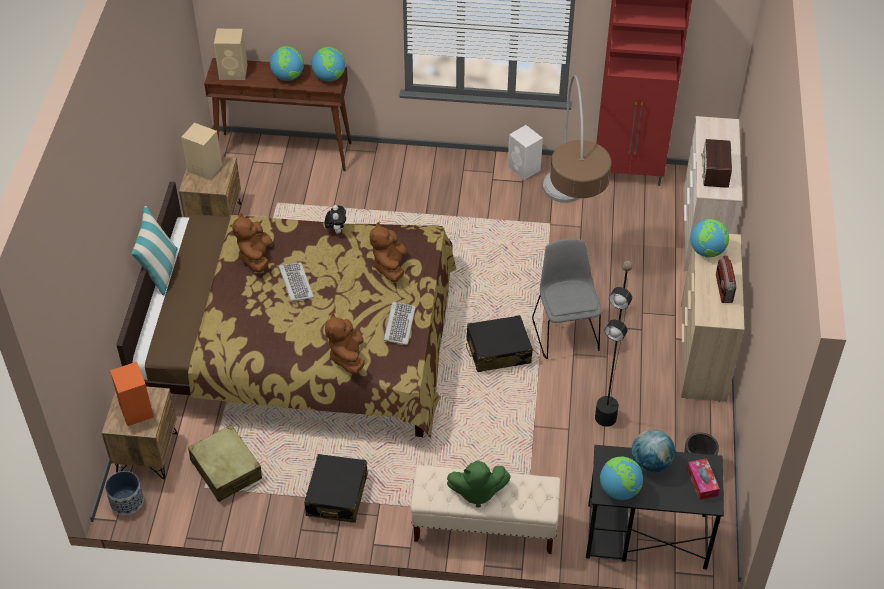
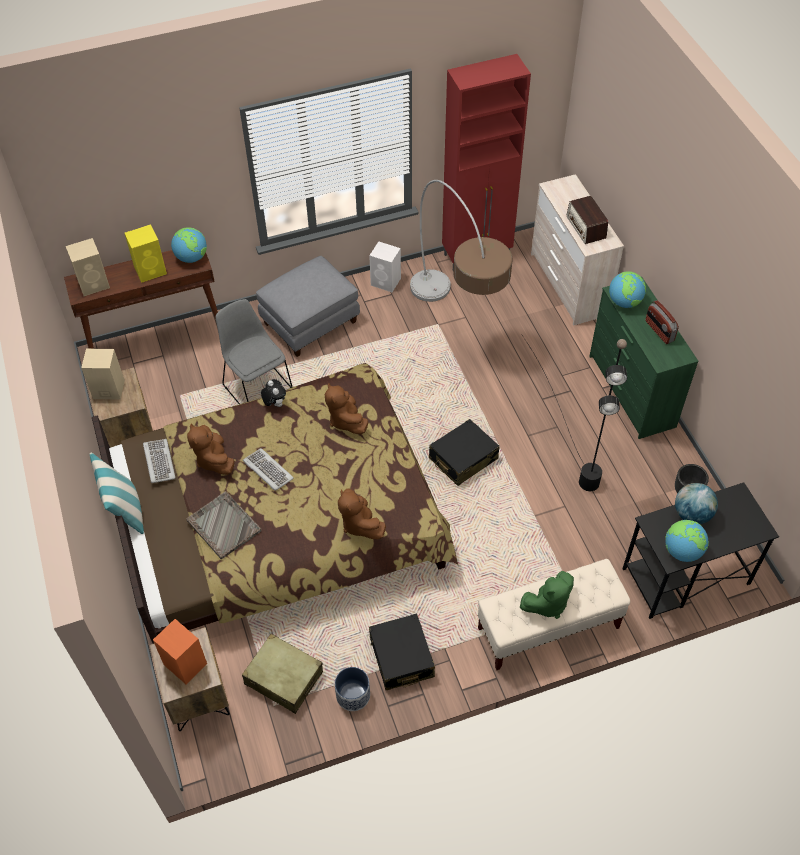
camera: 25 degrees left, 5 degrees up
planter [105,471,144,515] -> planter moved to [335,667,370,711]
globe [270,46,304,81] -> yellow speaker [124,224,167,283]
keyboard [384,302,416,345] -> keyboard moved to [143,439,176,483]
grey chair [532,239,601,359] -> grey chair moved to [216,299,292,404]
beige dresser [681,234,745,402] -> green dresser [589,278,699,439]
tissue box [687,458,720,500] -> none
none -> grey tray [186,492,261,559]
none -> grey ottoman [256,256,360,357]

